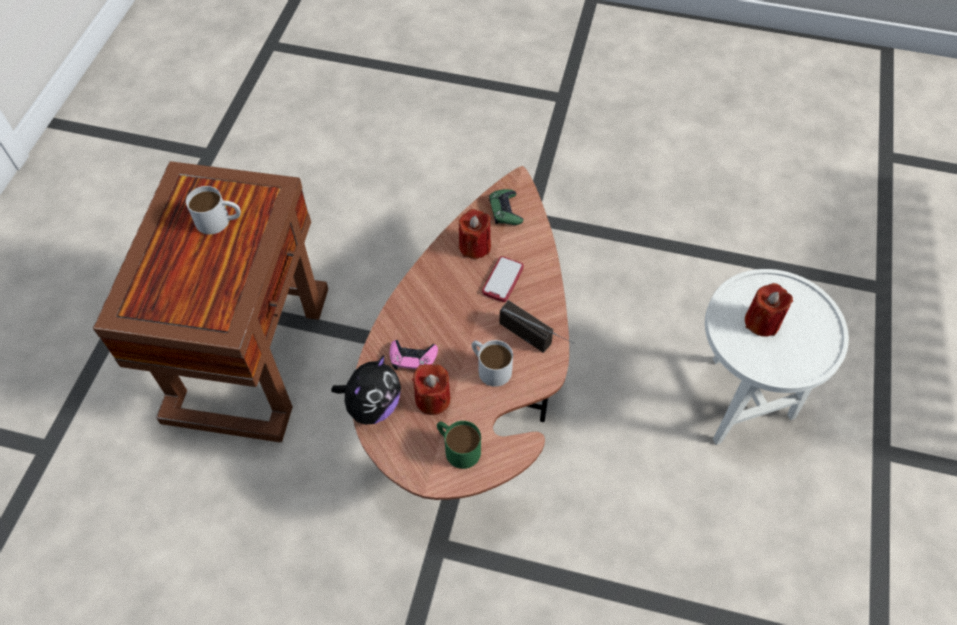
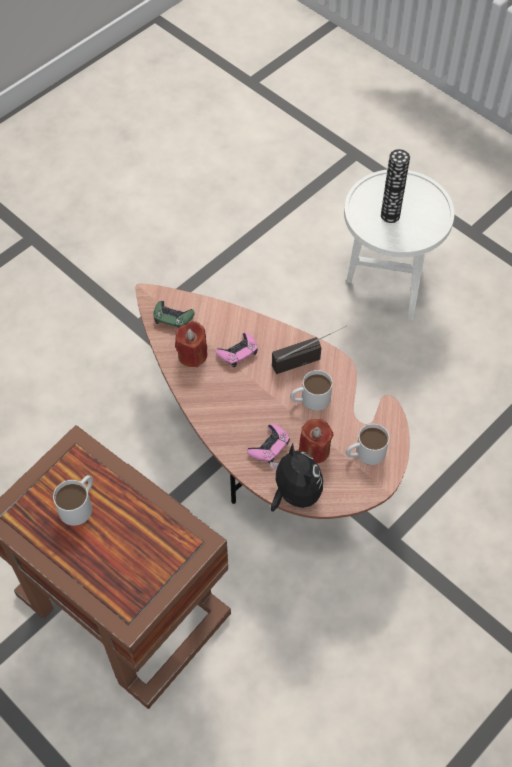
camera: 60 degrees left, 0 degrees up
green mug [437,421,481,469] -> white mug [346,424,389,465]
phone [482,256,524,302] -> pink game controller [216,333,258,367]
red candle [745,283,793,337] -> vase [381,149,410,223]

